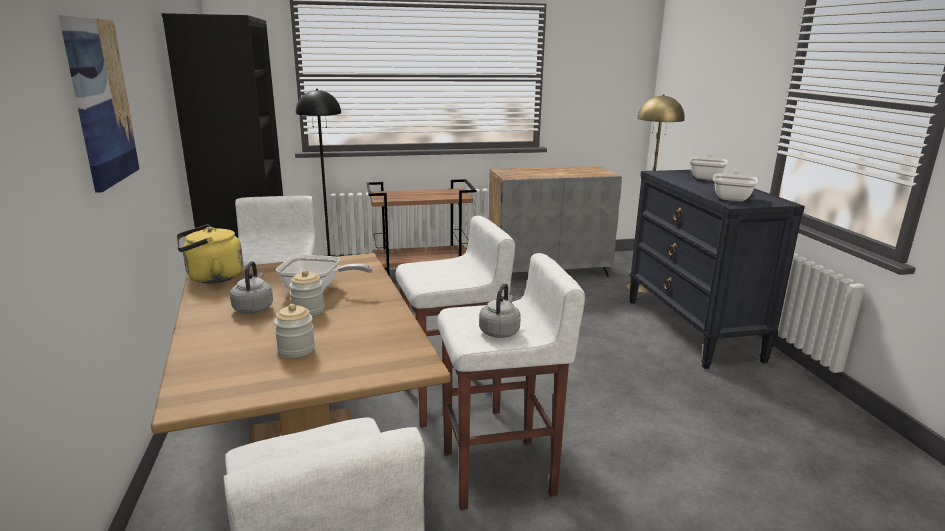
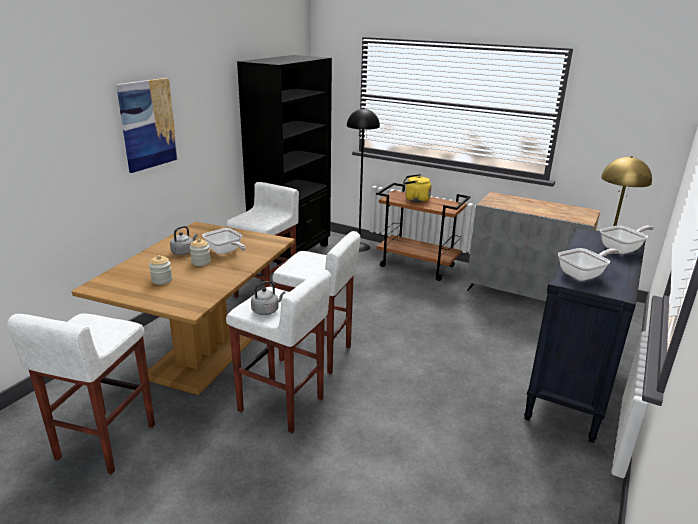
camera: 40 degrees right, 5 degrees up
yellow kettle [176,224,243,284] -> yellow kettle moved to [403,174,431,202]

